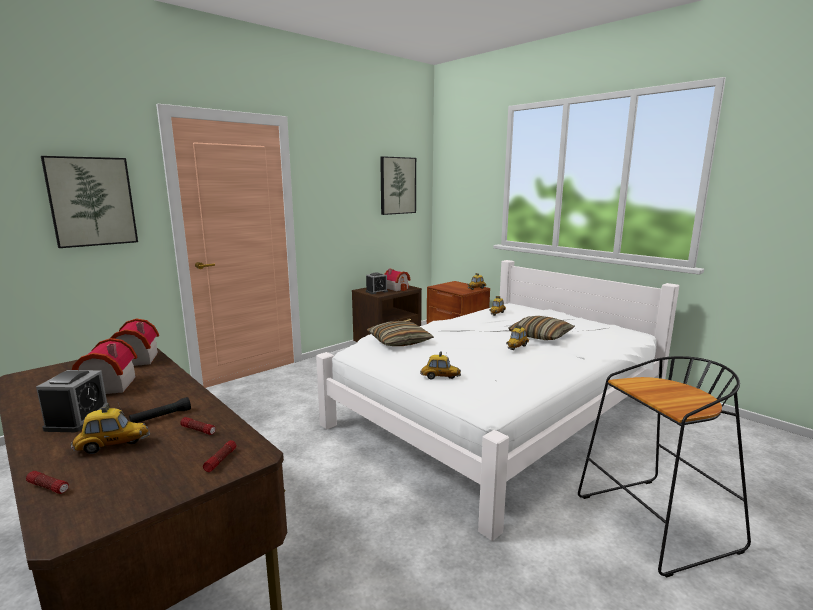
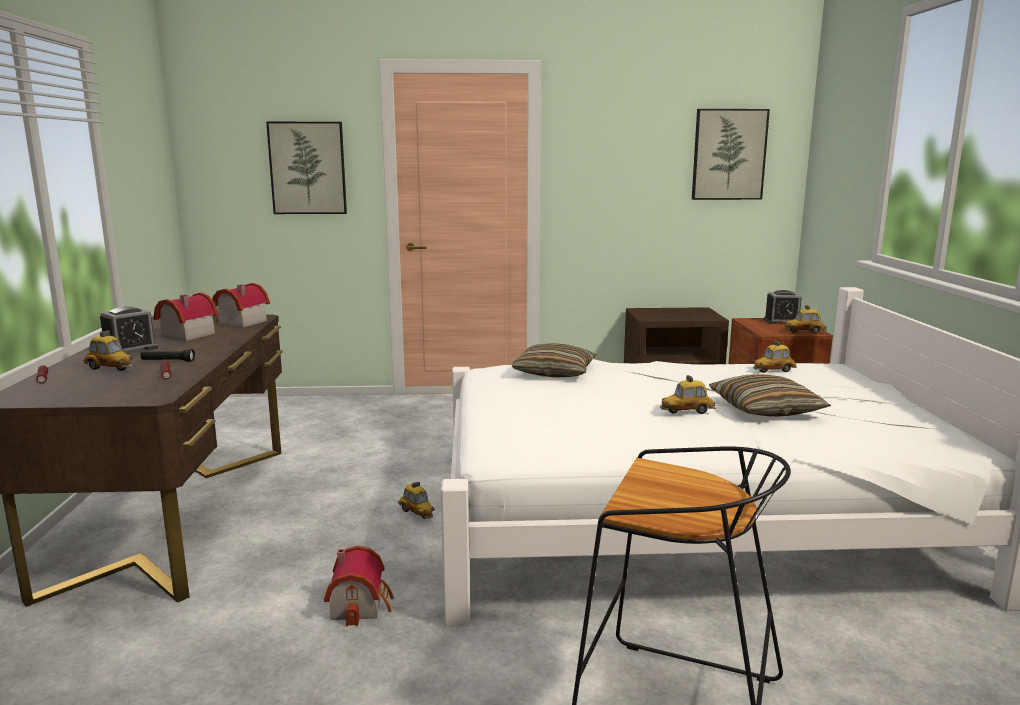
camera: 40 degrees right, 0 degrees up
flashlight [203,440,236,472] -> none
alarm clock [366,272,388,294] -> alarm clock moved to [764,290,802,324]
toy house [384,269,411,291] -> toy house moved to [324,546,394,627]
toy car [420,351,461,379] -> toy car moved to [398,482,435,519]

